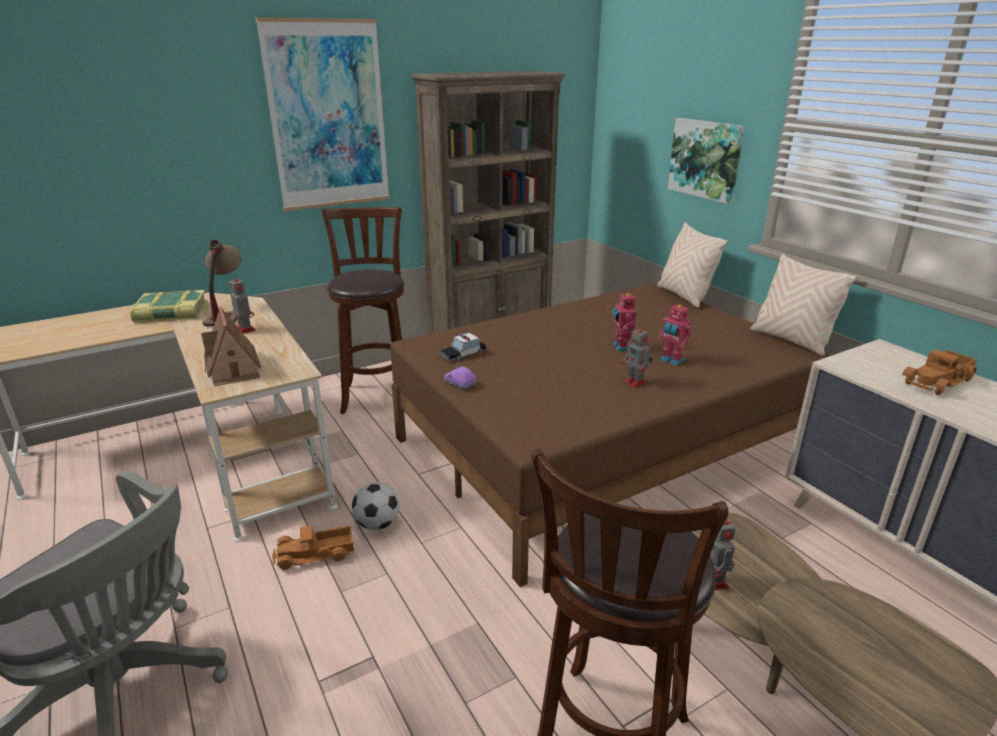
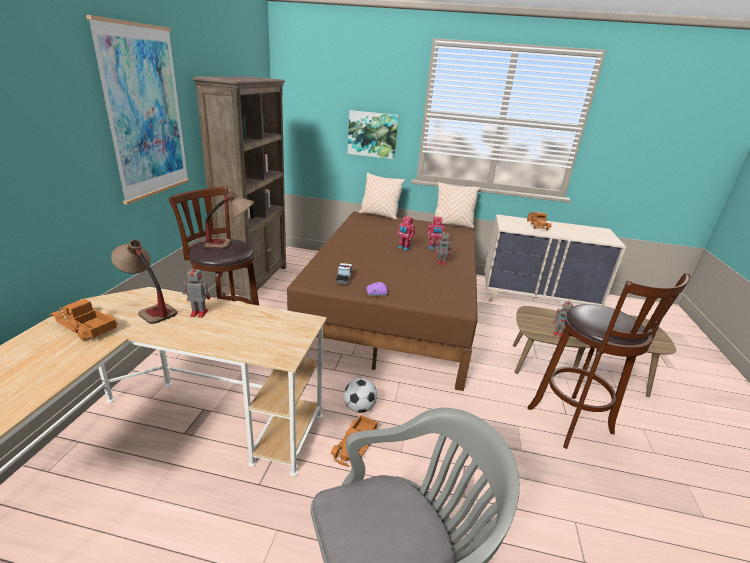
camera: 50 degrees left, 0 degrees up
book [130,290,207,322] -> toy truck [50,299,118,340]
toy house [201,306,261,386] -> none
none -> table lamp [204,191,255,249]

